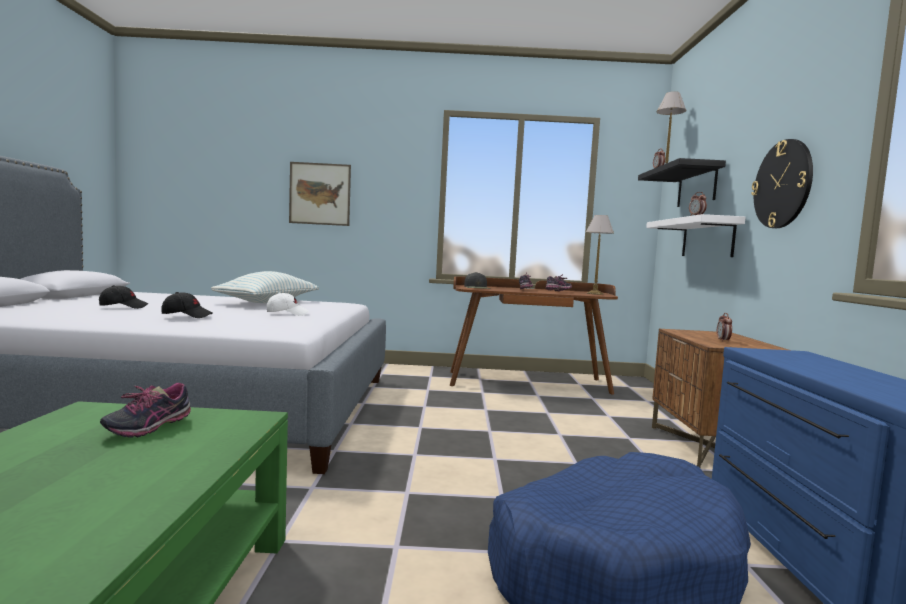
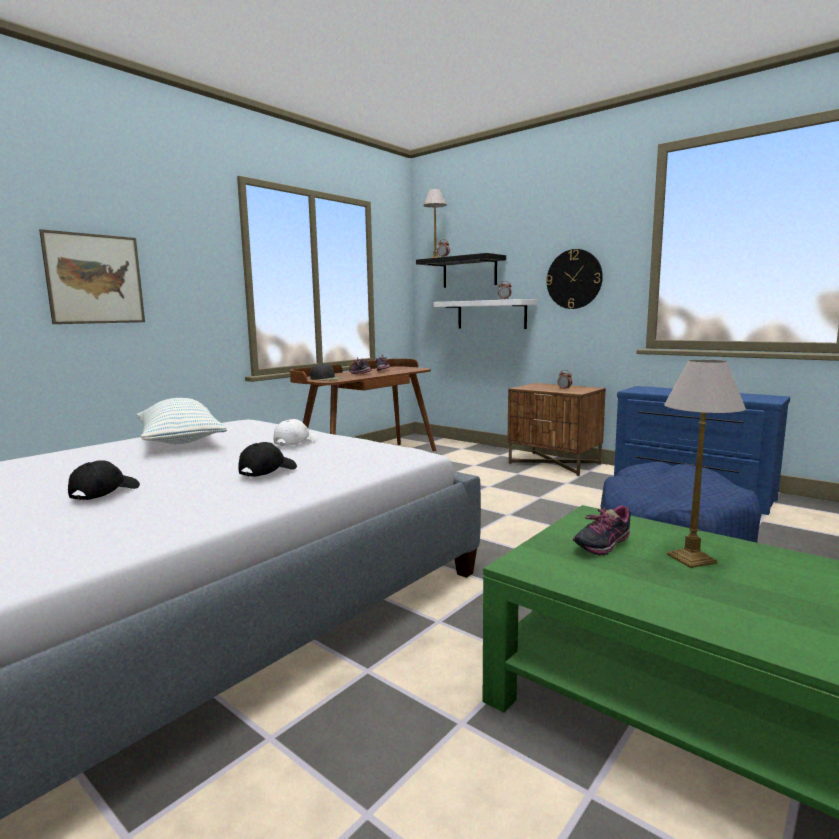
camera: 50 degrees left, 5 degrees up
shoe [100,383,191,438] -> shoe turned 75 degrees clockwise [573,505,631,556]
table lamp [586,215,614,295] -> table lamp moved to [664,360,746,568]

